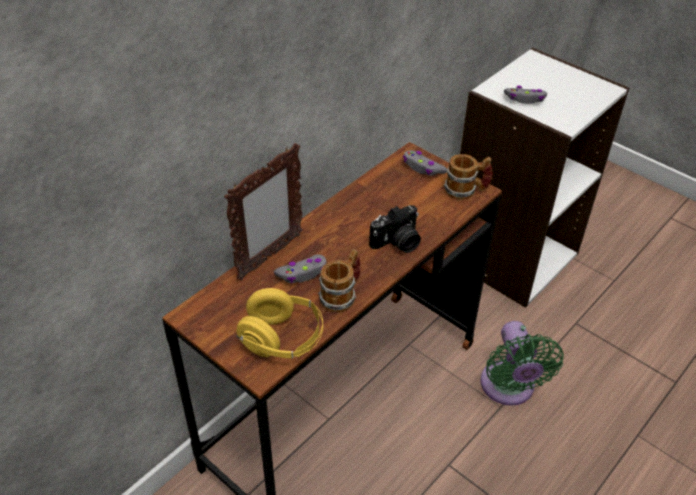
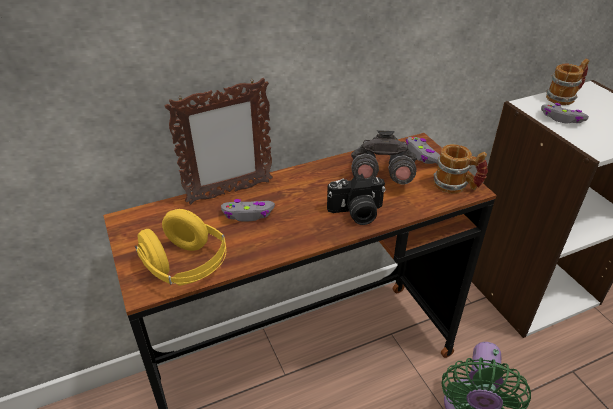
camera: 25 degrees right, 5 degrees down
mug [318,249,361,313] -> mug moved to [546,58,589,105]
none -> grey binoculars [351,130,417,185]

